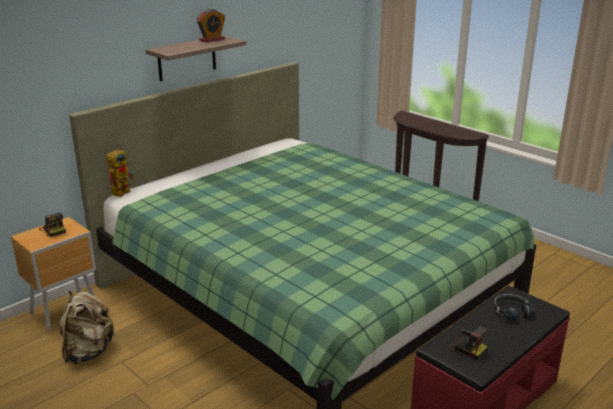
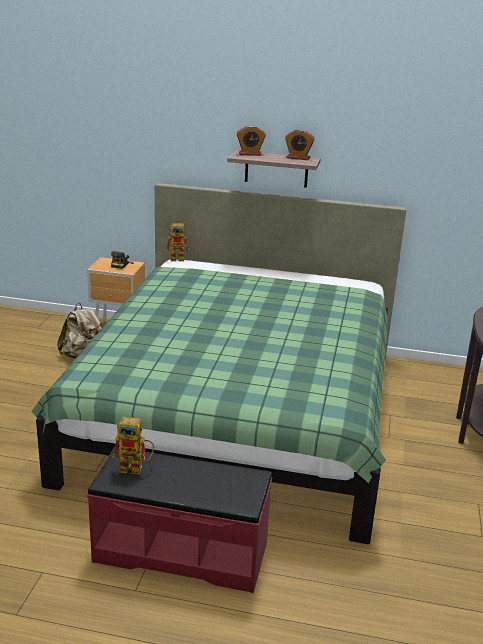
camera: 55 degrees right, 0 degrees up
camera [447,326,488,360] -> toy robot [112,417,154,475]
black headphones [494,294,535,321] -> none
none -> alarm clock [237,125,266,156]

